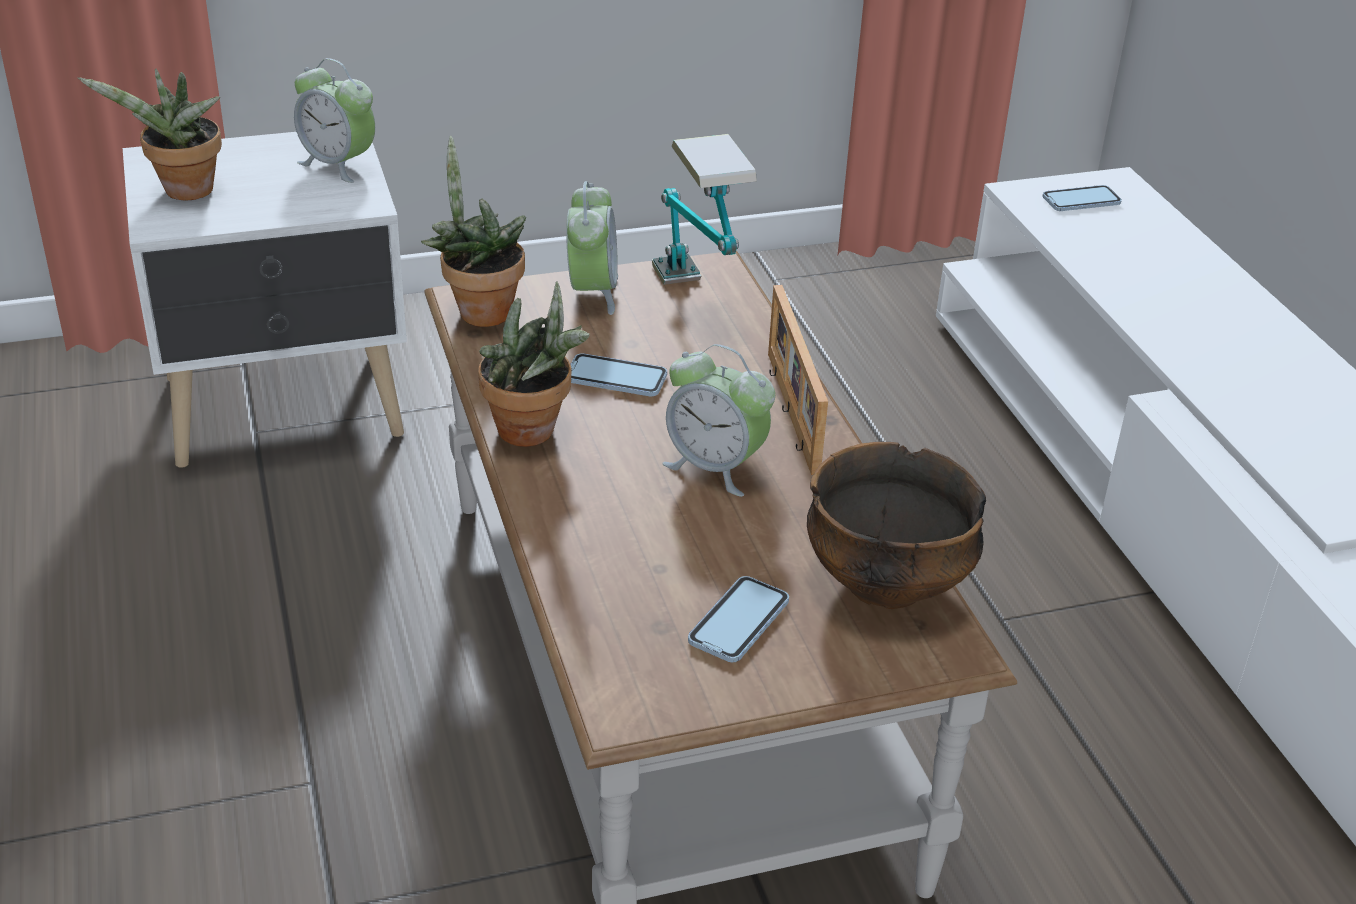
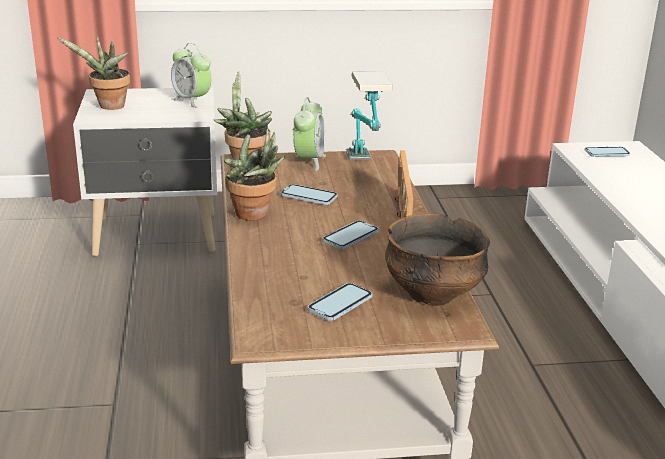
camera: 10 degrees right, 10 degrees down
alarm clock [662,344,775,497] -> phone [322,220,379,249]

